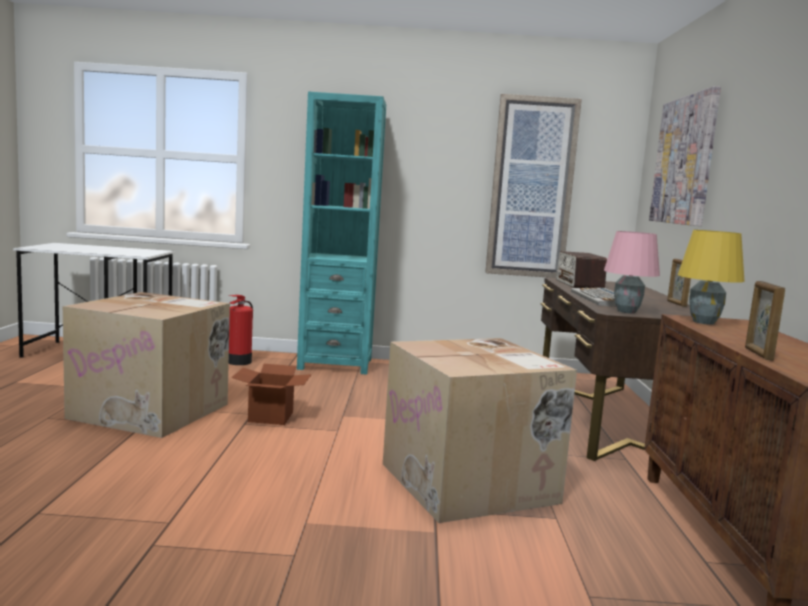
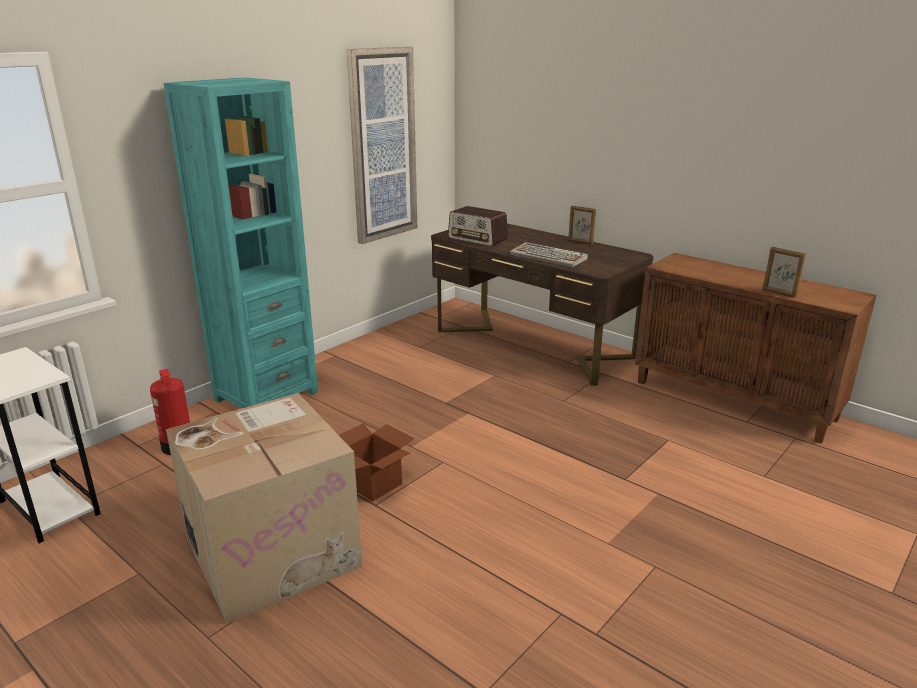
camera: 50 degrees left, 15 degrees up
cardboard box [383,338,577,523] -> none
pink table lamp [604,231,660,313] -> none
picture [649,86,721,226] -> none
yellow table lamp [678,230,745,325] -> none

